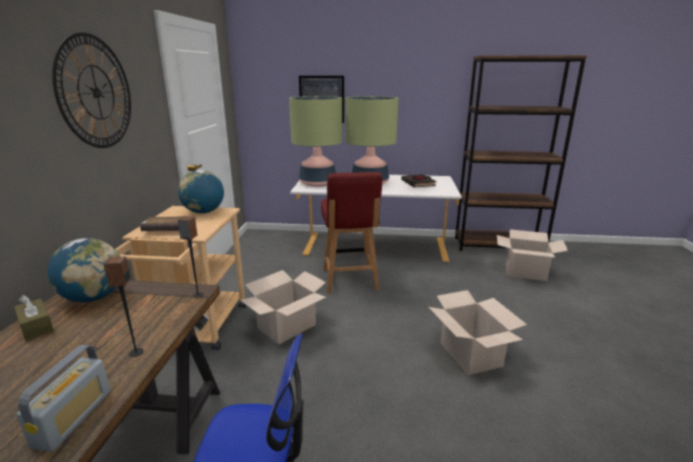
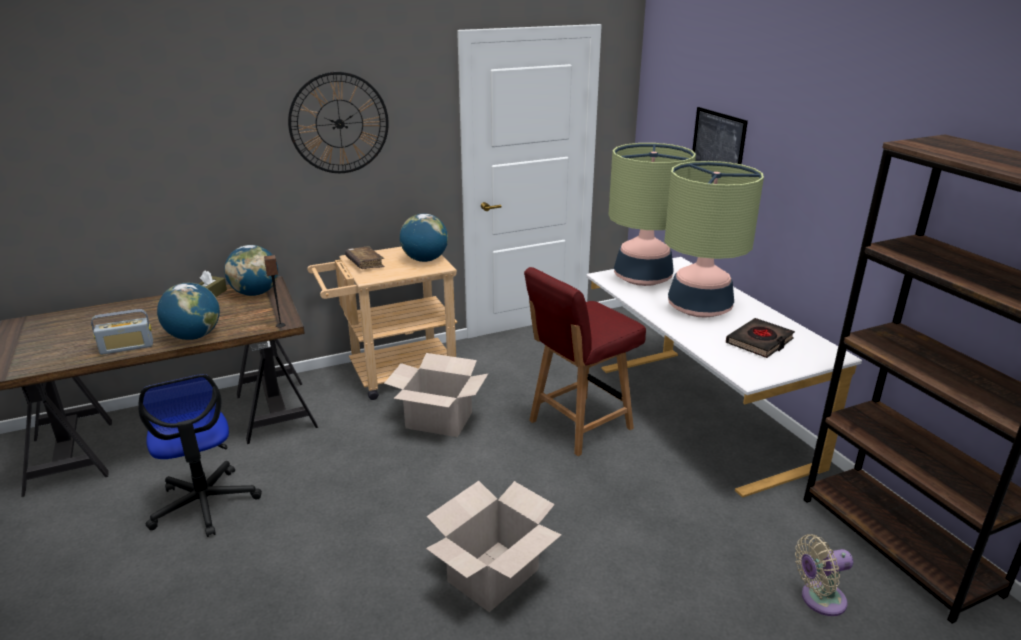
camera: 60 degrees right, 5 degrees up
speaker [103,256,144,357] -> globe [157,283,220,340]
cardboard box [497,229,568,281] -> beige fan [795,534,853,616]

